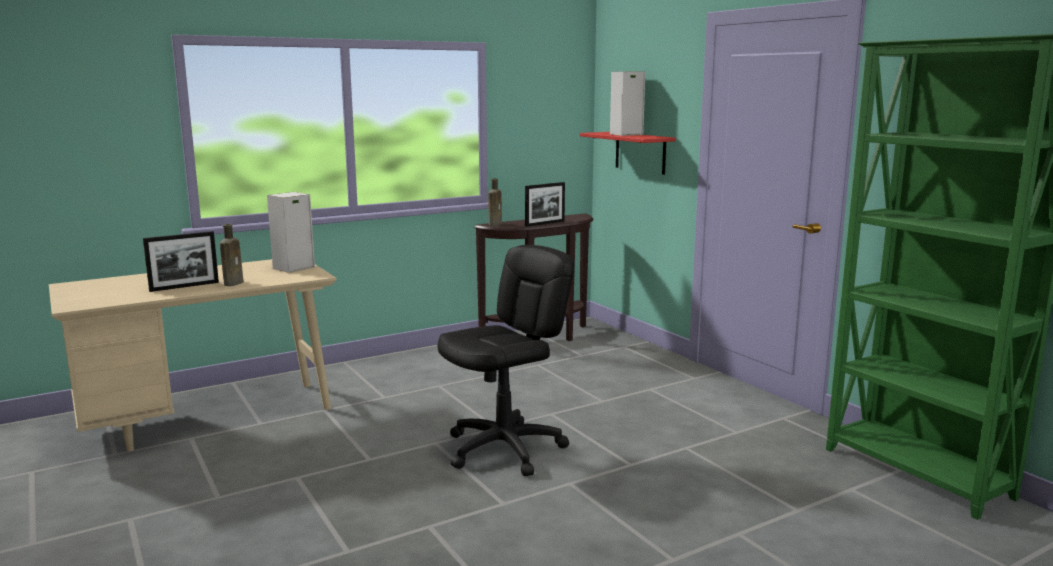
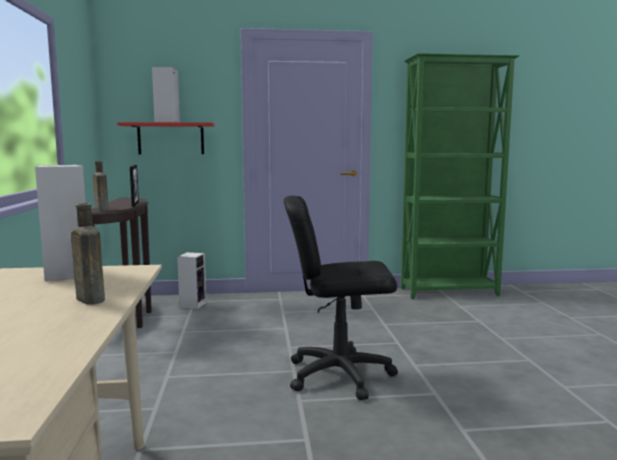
camera: 65 degrees left, 5 degrees down
picture frame [143,231,219,292] -> none
black office chair [438,245,574,476] -> black office chair turned 75 degrees counterclockwise [284,196,398,400]
none -> speaker [177,252,206,309]

